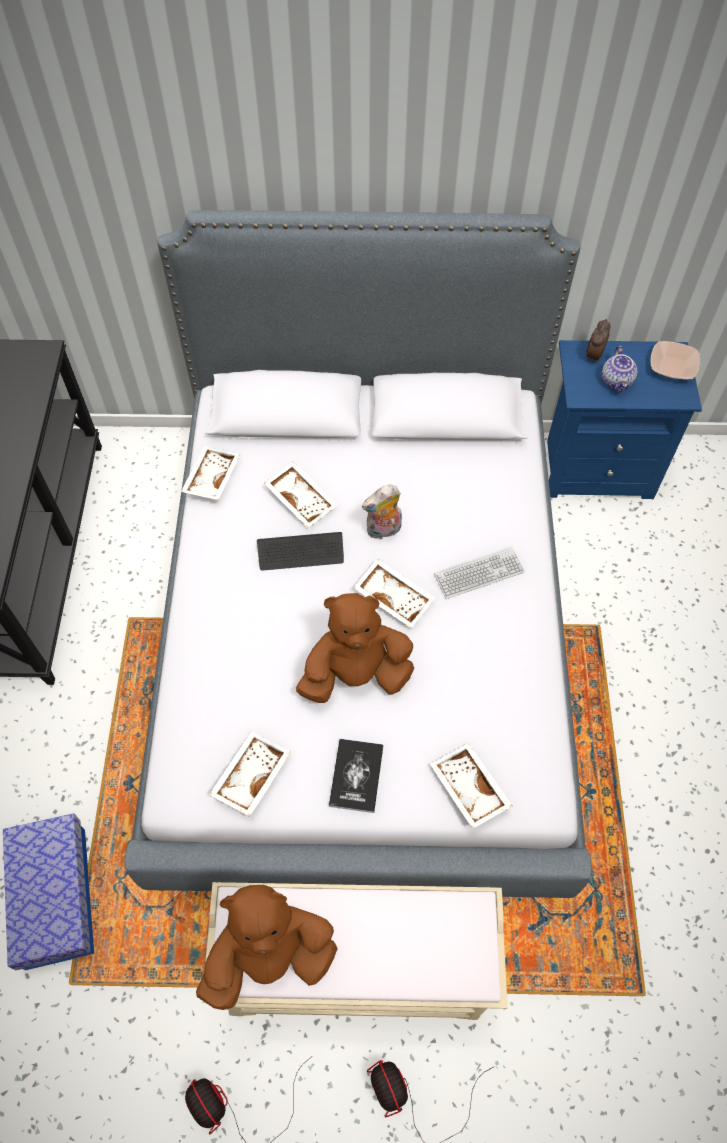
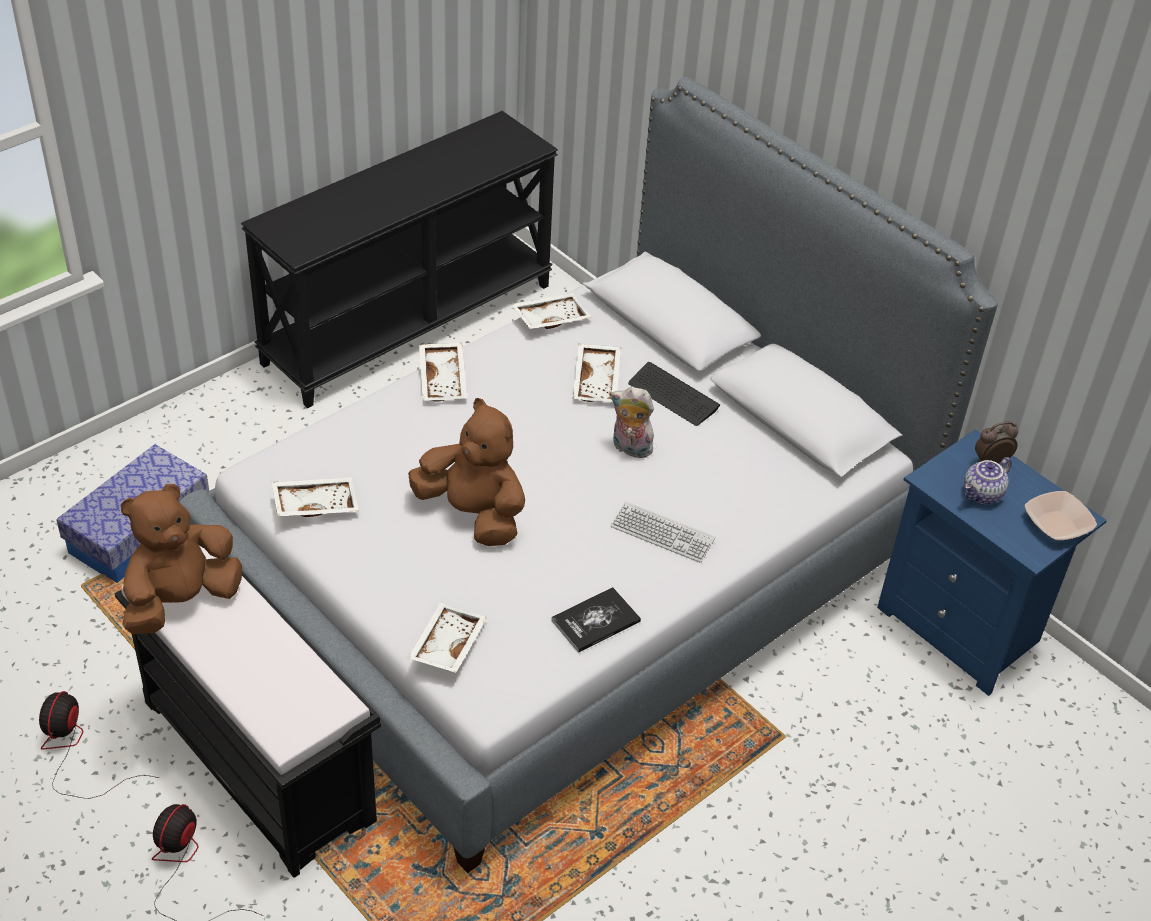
camera: 45 degrees right, 15 degrees down
brown plush toy [196,885,338,1010] -> brown plush toy turned 75 degrees counterclockwise [121,484,242,634]
beige bench [202,882,508,1020] -> black bench [114,546,381,878]
keyboard [257,532,344,571] -> keyboard moved to [628,362,720,426]
book [329,739,383,813] -> book moved to [551,587,641,653]
white tray [353,558,434,628] -> white tray moved to [419,343,467,401]

